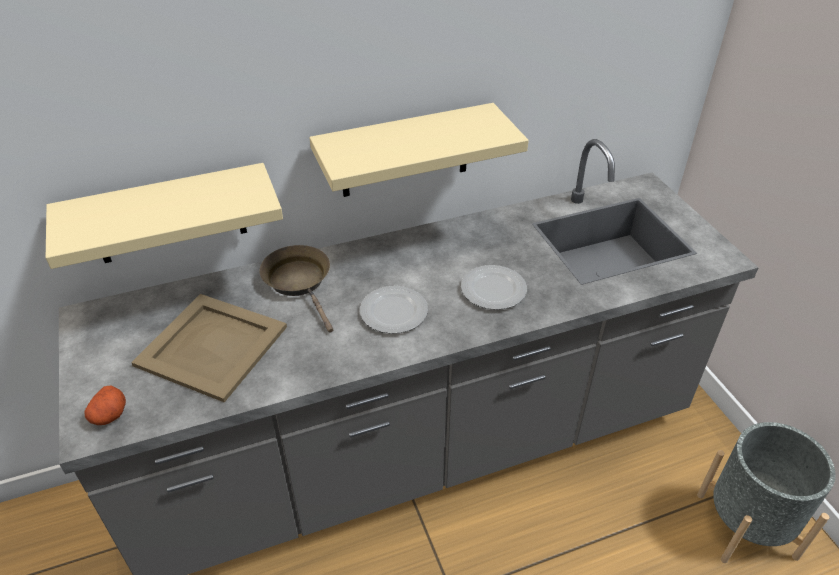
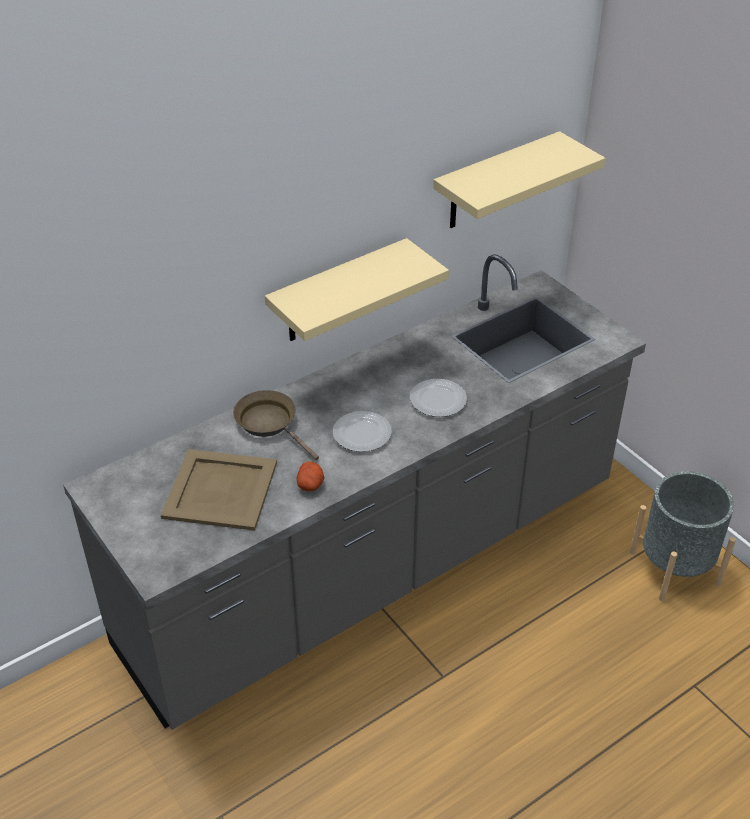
camera: 15 degrees left, 0 degrees up
beige shelf [46,163,283,269] -> beige shelf moved to [433,131,605,228]
potato [84,385,126,425] -> potato moved to [297,461,324,491]

